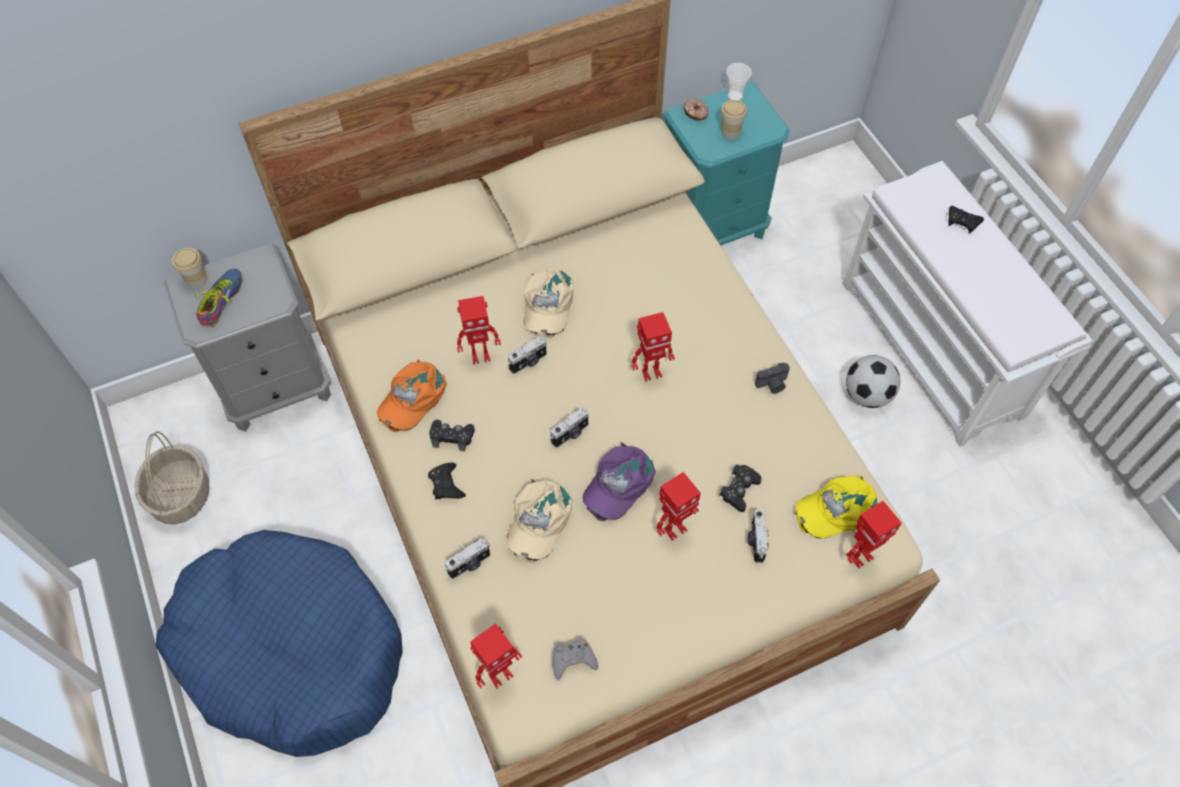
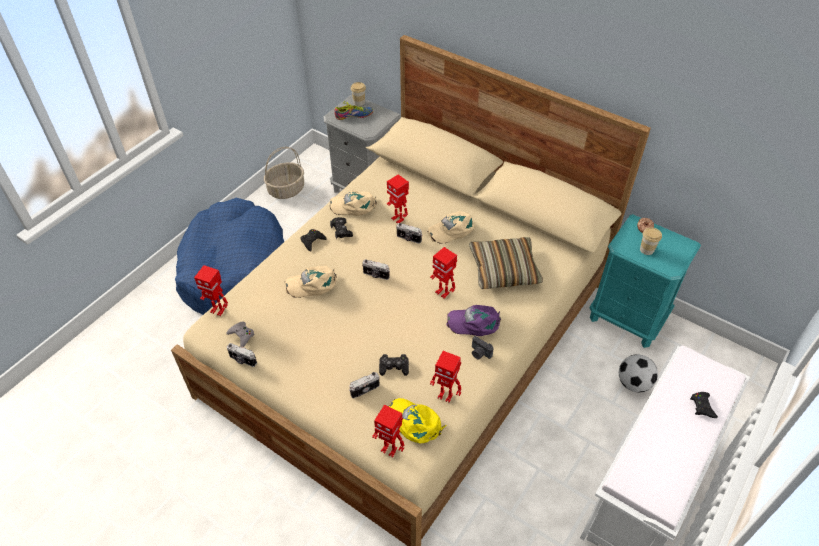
camera: 60 degrees right, 10 degrees down
orange cap [377,360,447,432] -> beige cap [329,191,377,216]
camera [445,538,490,579] -> camera moved to [227,343,257,367]
purple cap [583,442,656,521] -> purple cap moved to [447,305,501,336]
toy robot [656,472,701,541] -> toy robot moved to [430,351,461,403]
cup [726,63,752,101] -> none
football [846,355,900,408] -> football moved to [619,354,658,392]
none -> pillow [469,237,543,289]

